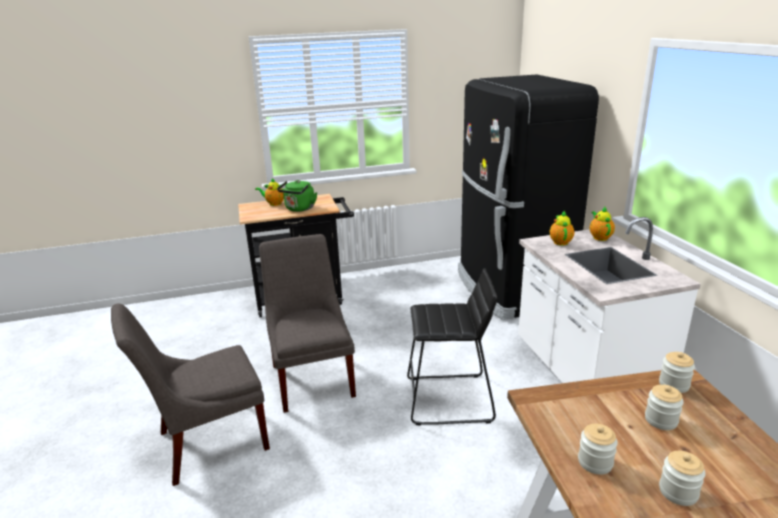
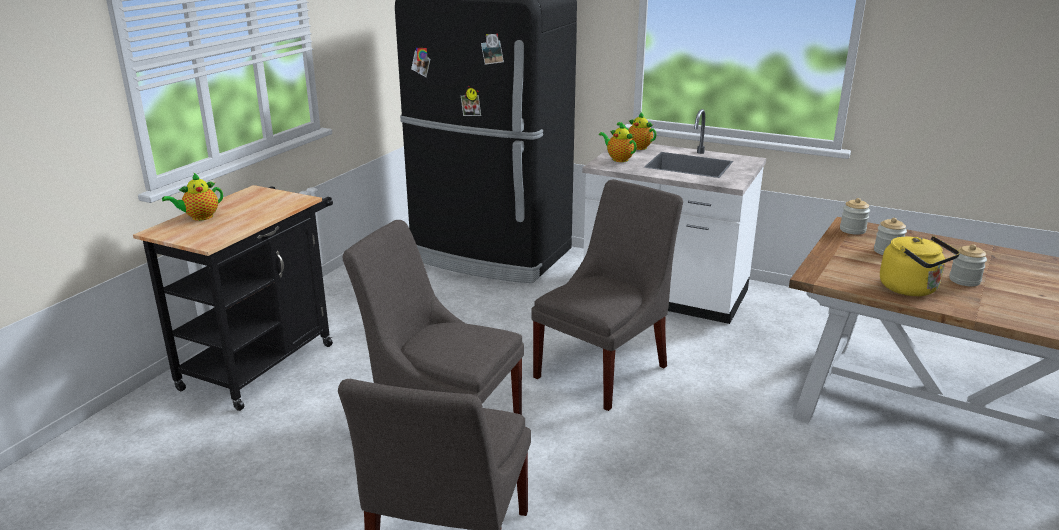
camera: 50 degrees left, 0 degrees up
green kettle [277,180,317,212] -> none
black stool [407,268,497,426] -> grey chair [532,179,683,411]
jar [578,424,618,475] -> yellow kettle [880,236,960,296]

